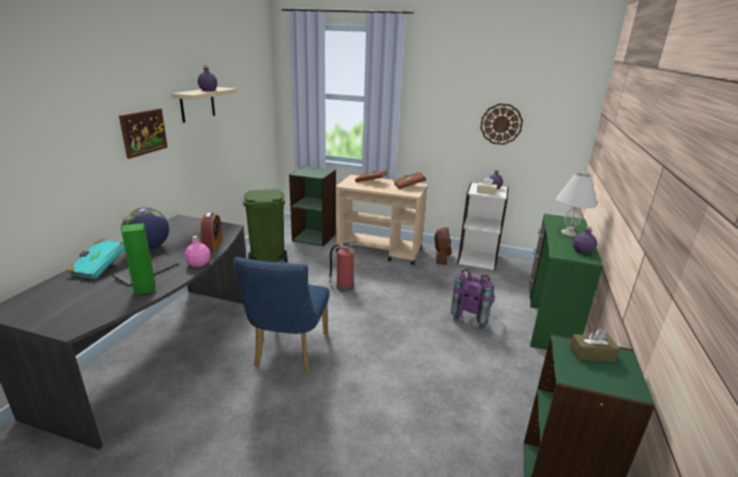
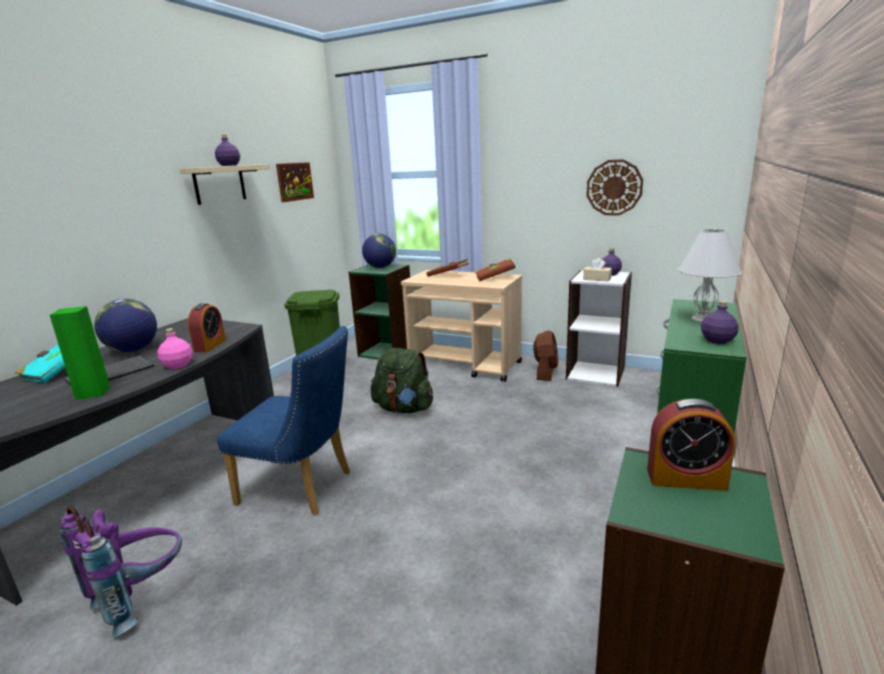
camera: 10 degrees right, 5 degrees down
picture [119,109,168,159] -> picture moved to [276,162,314,202]
blue chair [233,257,329,373] -> blue chair turned 90 degrees counterclockwise [217,326,350,515]
fire extinguisher [329,241,356,292] -> green backpack [371,348,433,413]
purple backpack [451,269,495,330] -> purple backpack moved to [59,506,182,637]
brown tissue box [570,329,620,362] -> alarm clock [647,399,735,491]
none -> globe [362,234,396,268]

